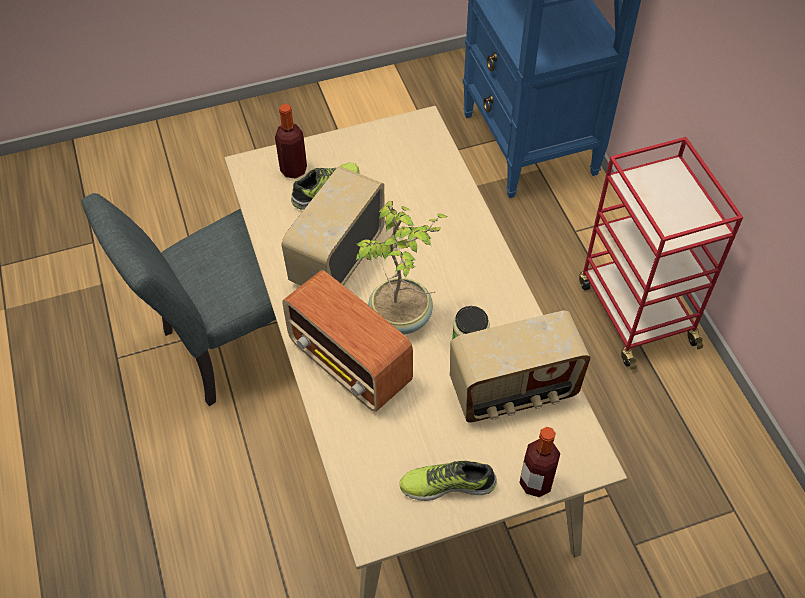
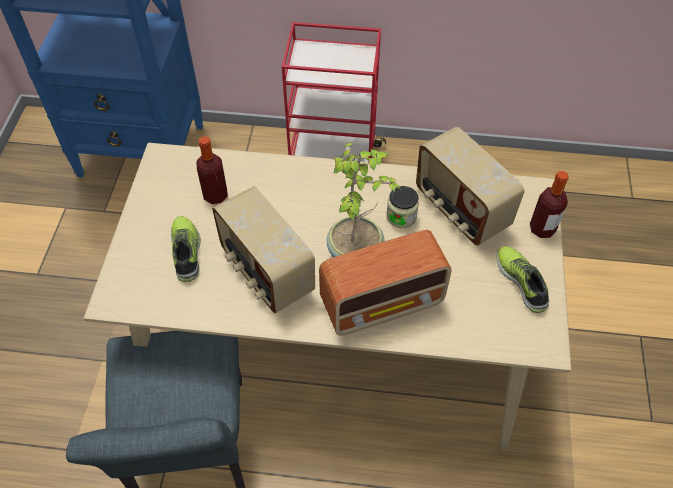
camera: 65 degrees left, 0 degrees up
bottle [275,104,307,179] -> bottle moved to [196,136,228,204]
shoe [399,461,497,501] -> shoe turned 135 degrees clockwise [496,246,549,313]
radio [450,311,591,423] -> radio turned 135 degrees clockwise [416,127,524,246]

